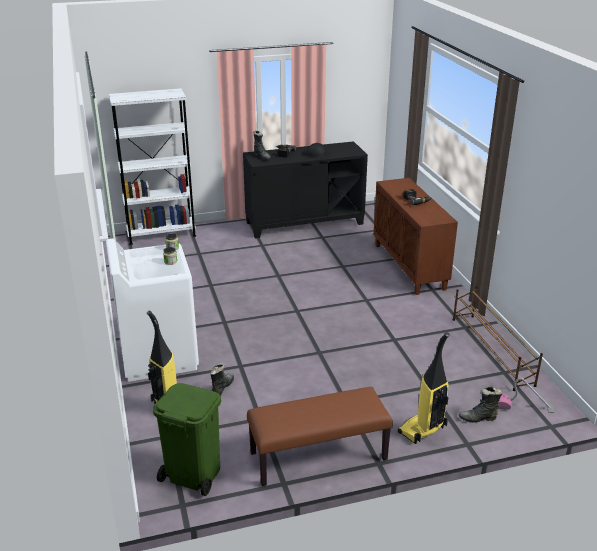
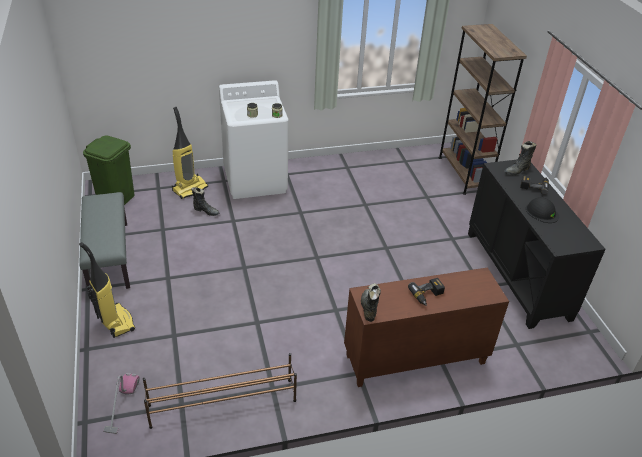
camera: 90 degrees right, 10 degrees up
white bookcase [109,88,196,245] -> brown bookcase [438,24,527,195]
brown bench [247,387,393,486] -> grey bench [79,192,130,290]
black boot [458,386,502,423] -> black boot moved to [361,283,381,322]

